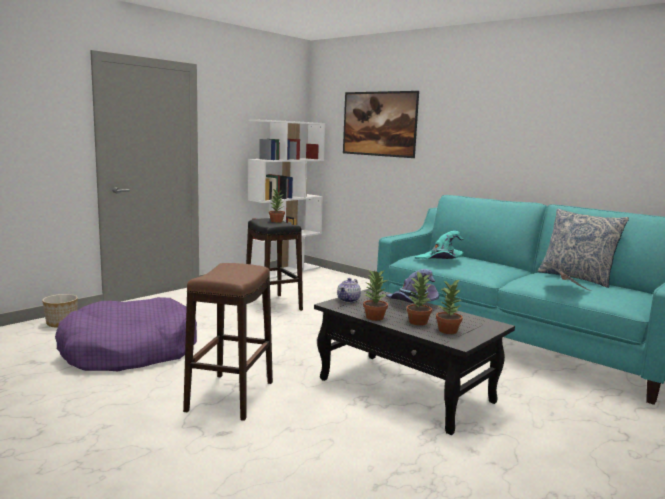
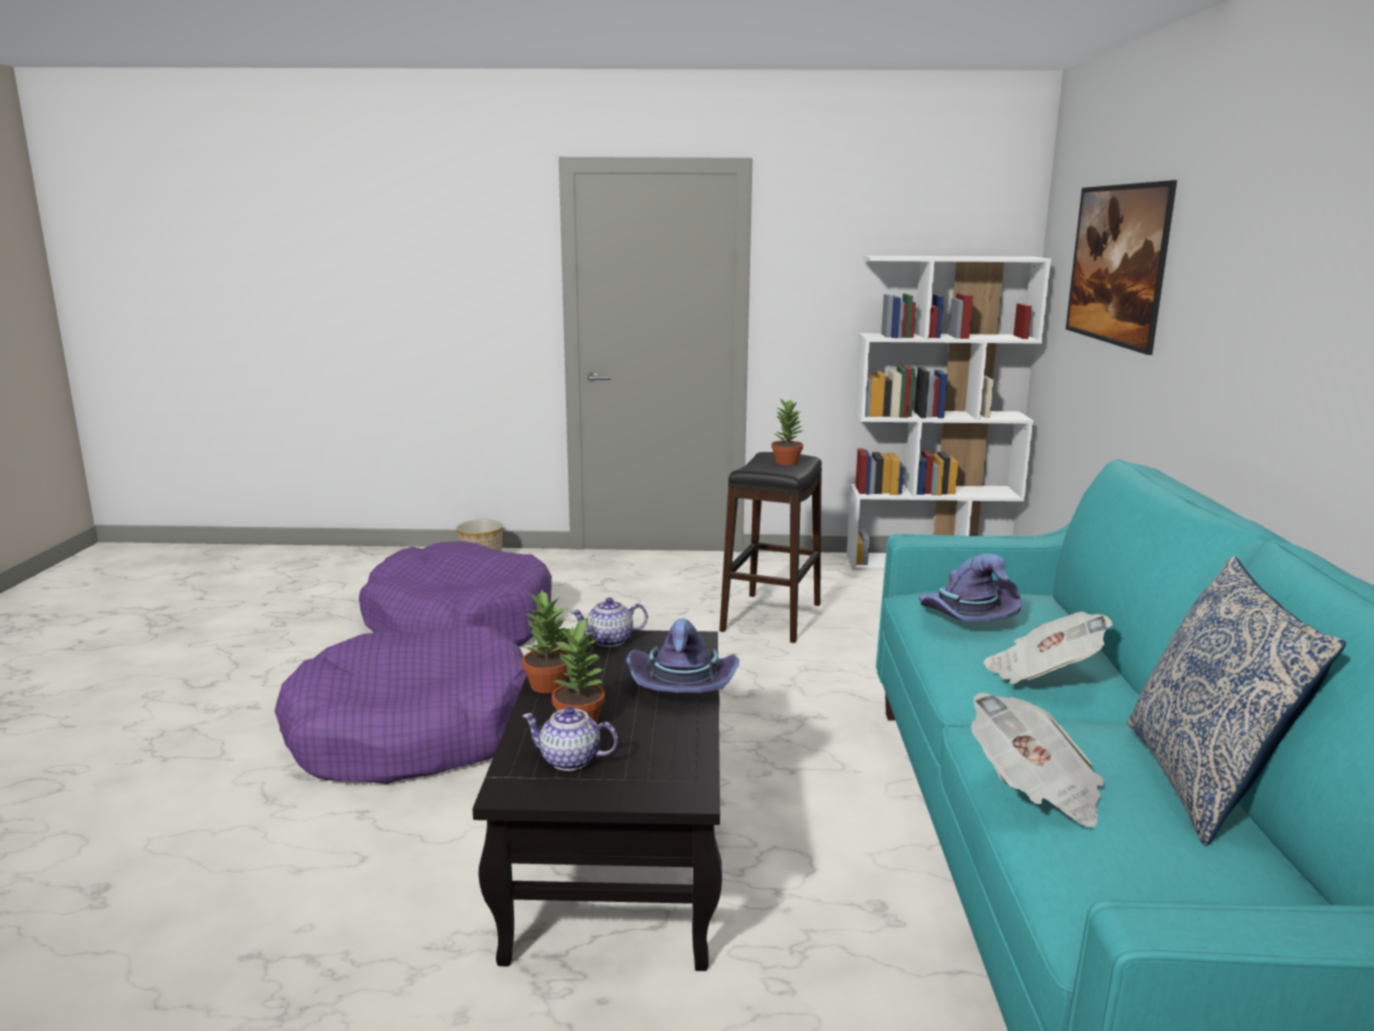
camera: 50 degrees right, 5 degrees up
brown stool [183,263,273,421] -> purple dog bed [275,625,527,784]
turquoise hat [415,231,464,259] -> purple hat [919,553,1021,622]
potted plant [436,279,463,334] -> teapot [522,707,618,771]
none -> newspaper [983,612,1113,684]

